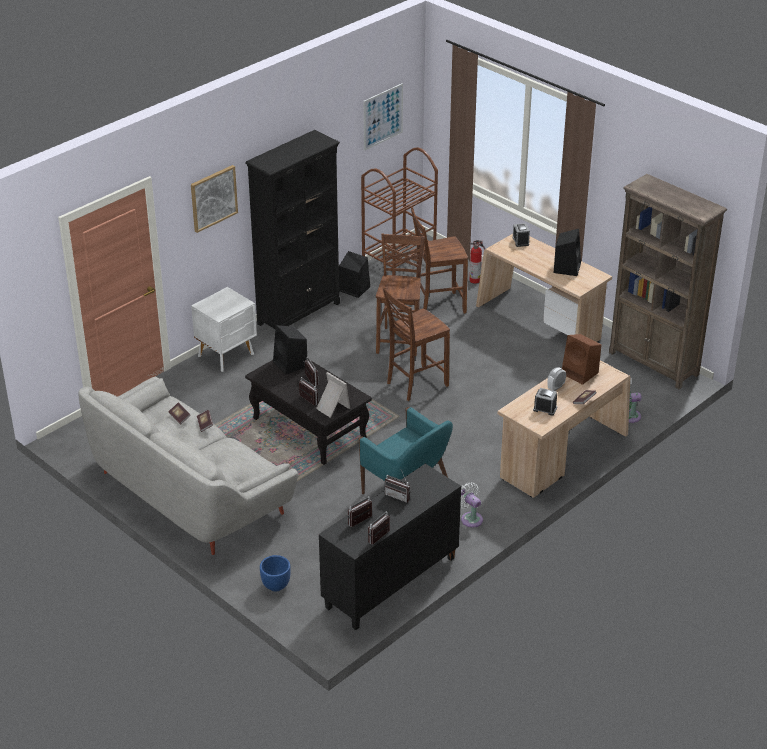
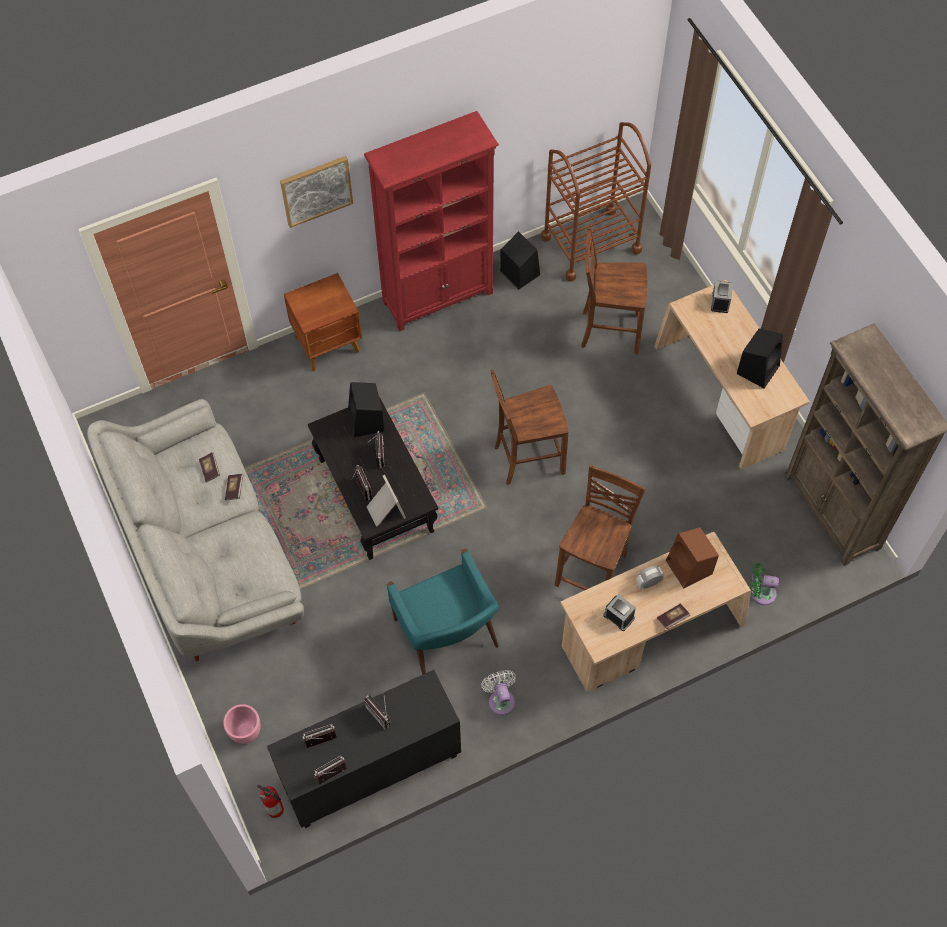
camera: 20 degrees right, 25 degrees up
white nightstand [191,287,257,372] -> brown nightstand [284,273,362,371]
black bookcase [245,130,340,329] -> red bookcase [364,111,499,331]
blue planter [260,555,291,591] -> pink planter [223,704,261,744]
picture [363,83,403,151] -> none
brown chair [376,233,425,356] -> brown chair moved to [555,465,646,590]
fire extinguisher [469,240,485,284] -> fire extinguisher moved to [257,785,284,818]

